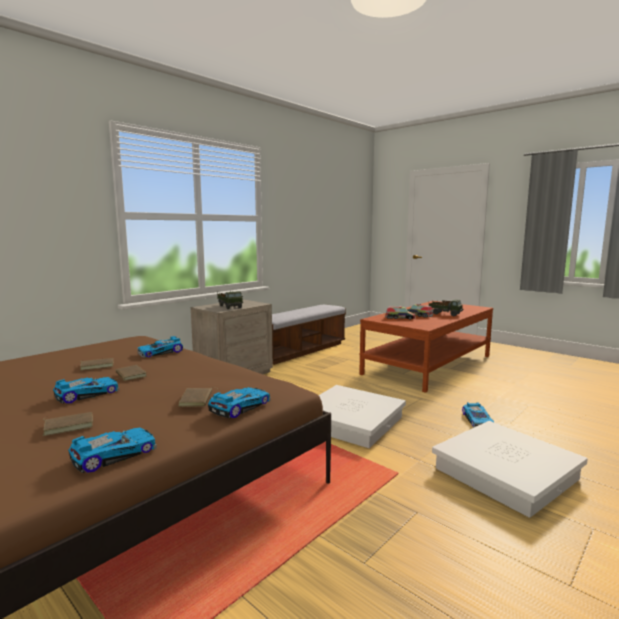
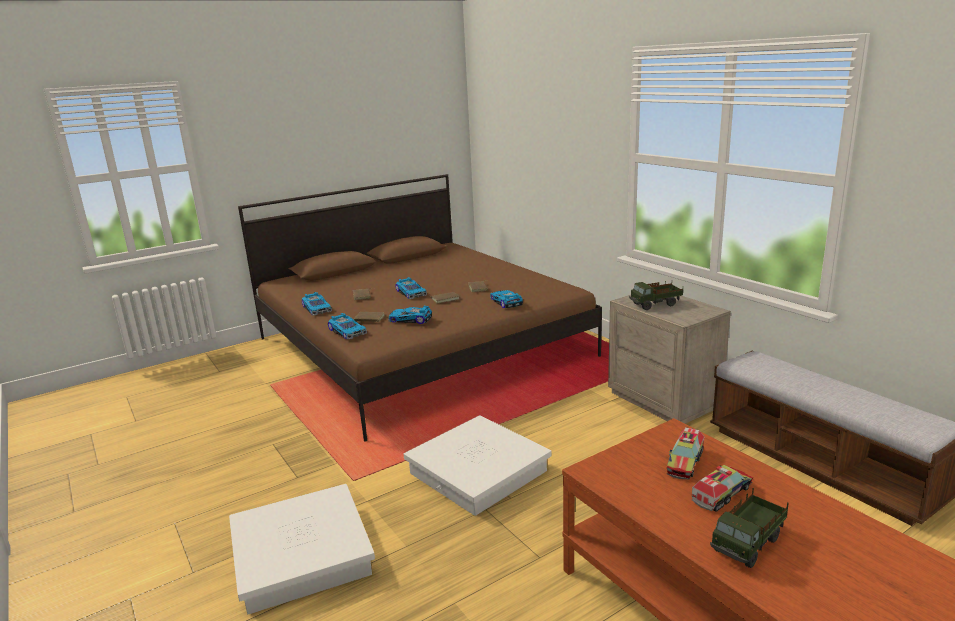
camera: 105 degrees right, 10 degrees up
toy car [462,402,494,427] -> toy car moved to [388,306,432,324]

